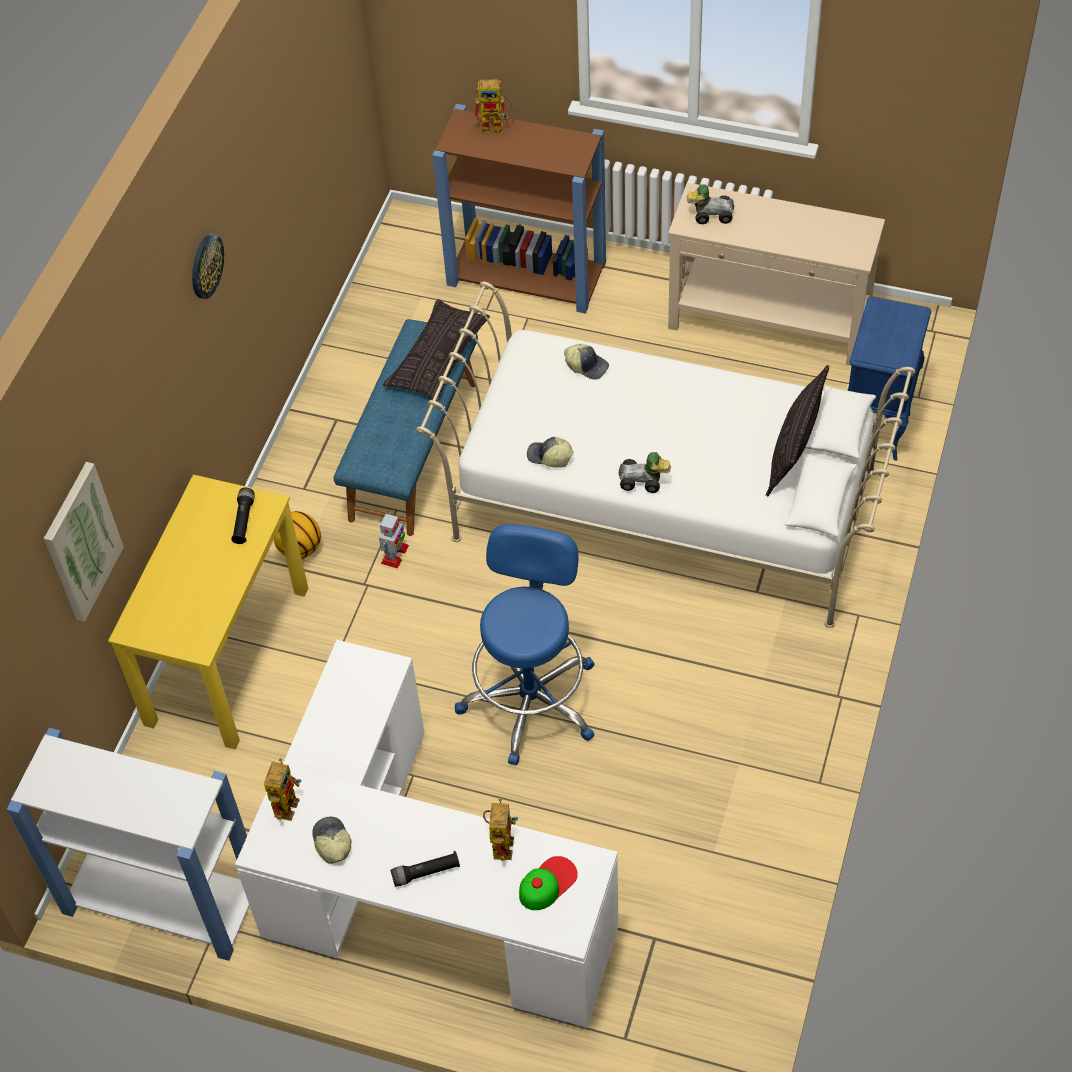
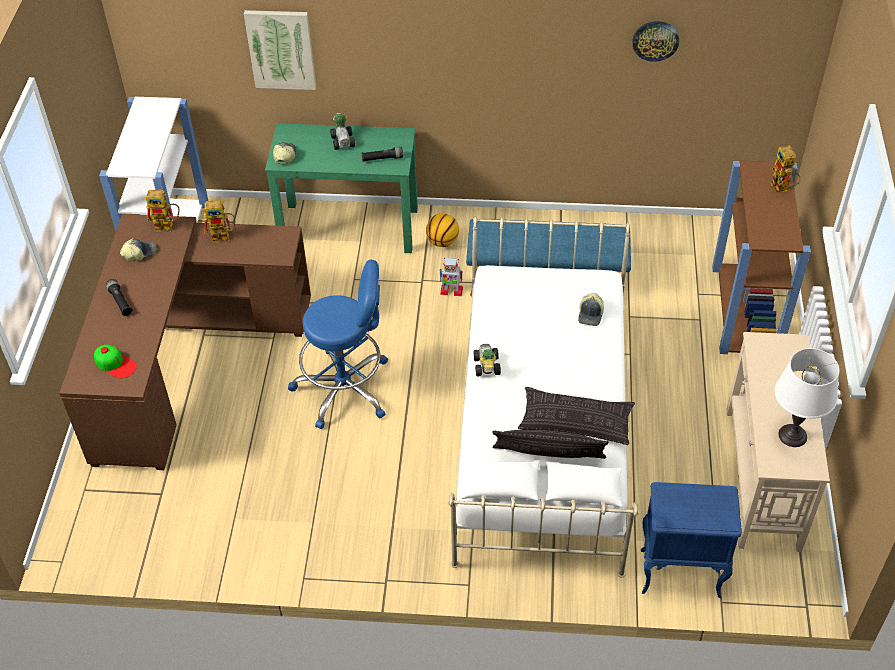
camera: 75 degrees right, 5 degrees down
yellow desk [108,475,308,750] -> green desk [265,123,418,253]
wall clock [192,234,224,299] -> wall clock moved to [633,21,679,62]
white desk [235,640,619,1028] -> brown desk [59,214,311,470]
pillow [383,299,490,402] -> pillow moved to [518,387,635,445]
toy robot [483,798,518,861] -> toy robot moved to [204,200,235,243]
cap [527,437,574,468] -> cap moved to [273,142,297,165]
toy car [686,184,734,224] -> toy car moved to [330,113,355,150]
none -> white table lamp [775,348,839,447]

